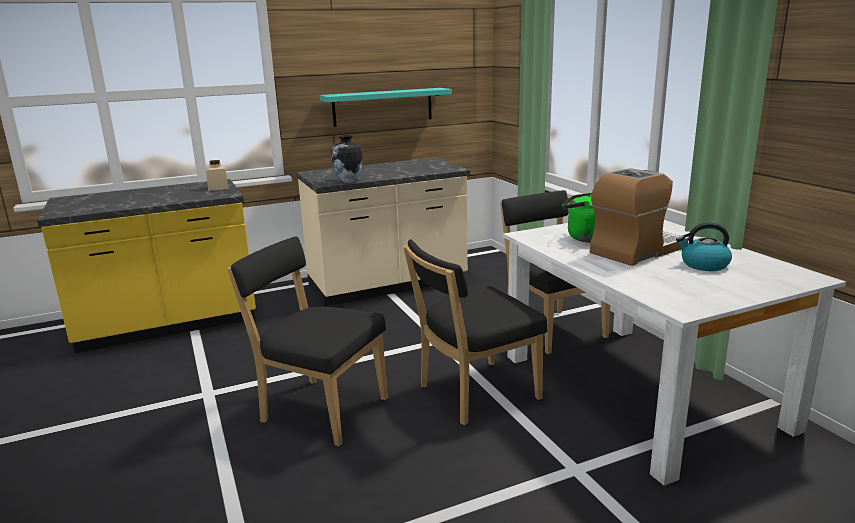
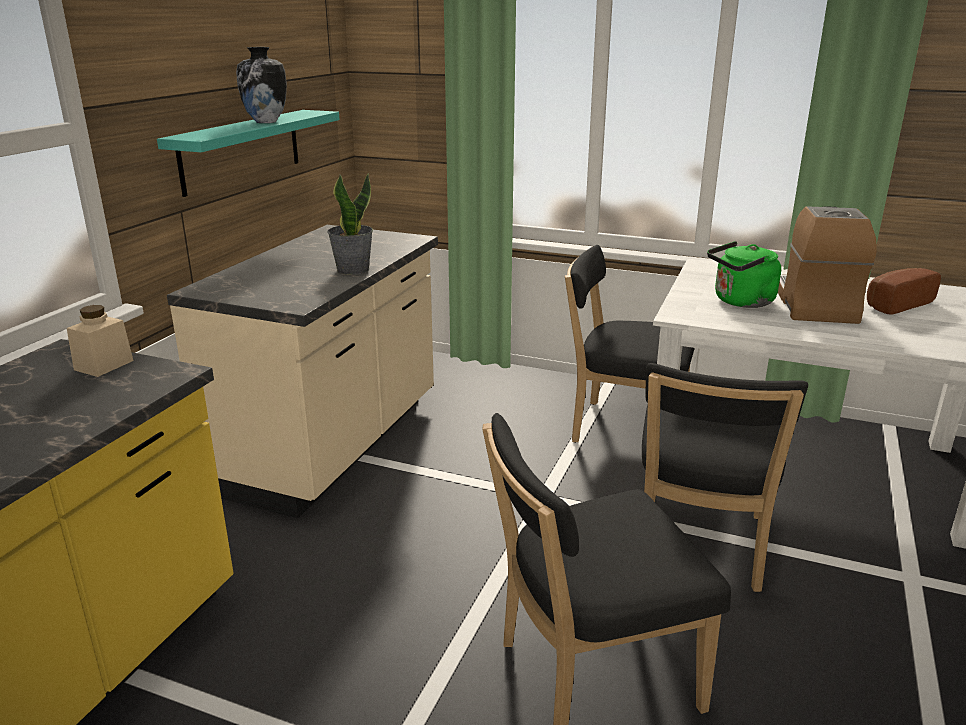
camera: 45 degrees left, 5 degrees up
vase [331,135,362,183] -> vase moved to [236,47,287,123]
kettle [676,222,732,271] -> bread [867,268,941,315]
none -> potted plant [327,173,373,275]

